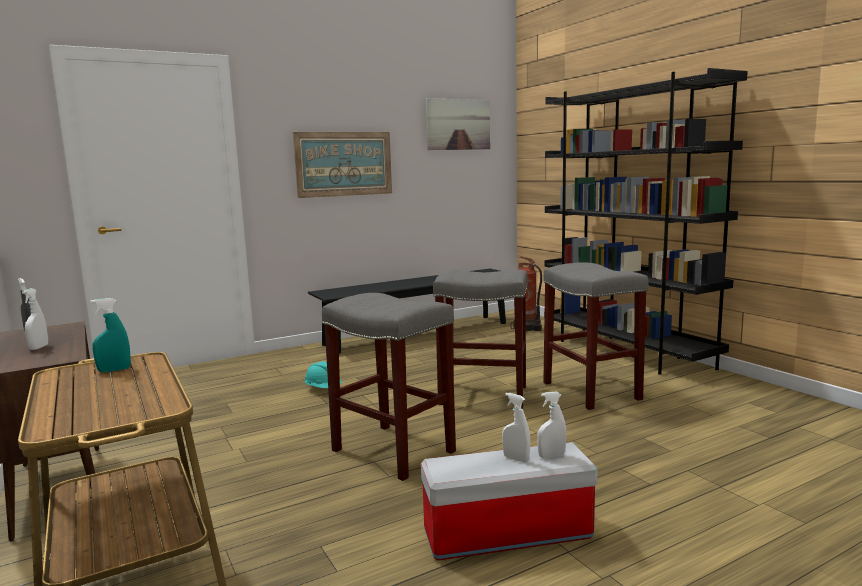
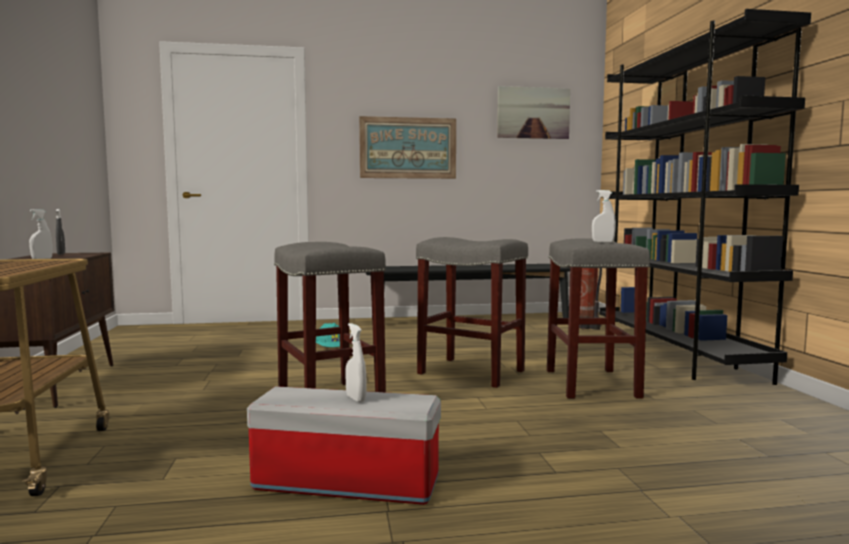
camera: 20 degrees right, 5 degrees down
turquoise spray bottle [91,298,130,372] -> none
white spray bottle [537,392,566,458] -> white spray bottle moved to [592,190,616,243]

